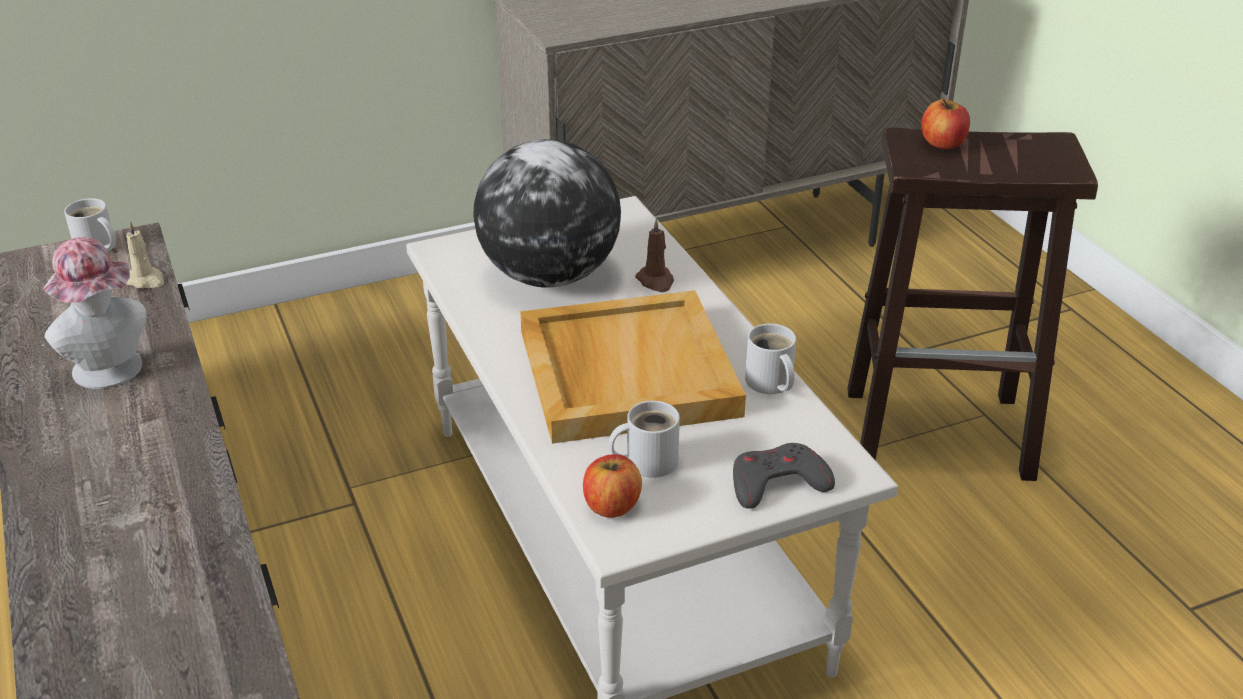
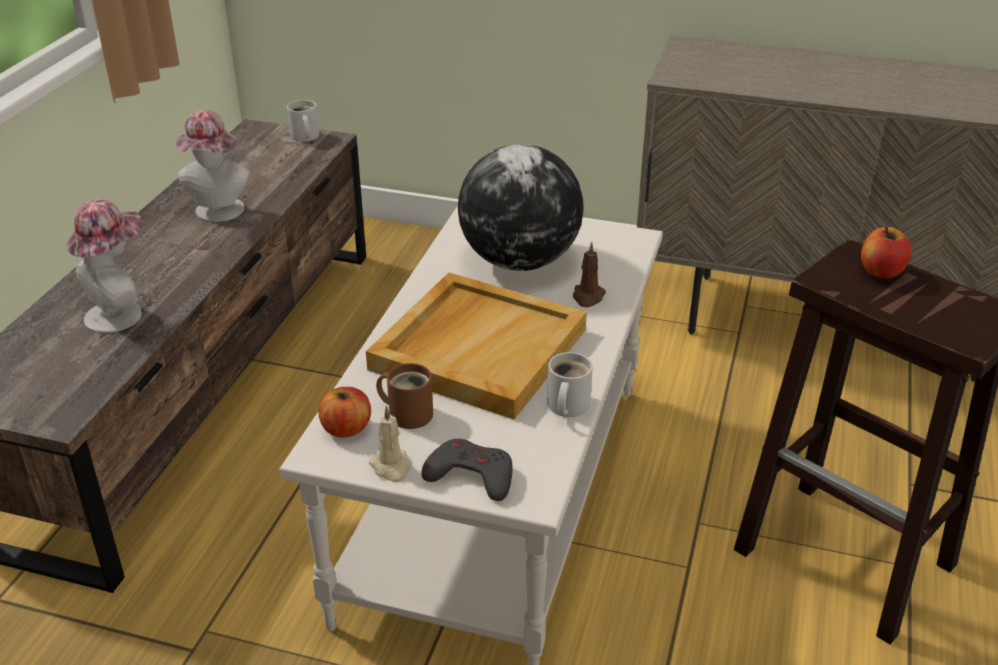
camera: 40 degrees right, 0 degrees up
beige candle [126,221,164,289] -> beige candle moved to [369,406,411,482]
white mug [609,401,680,478] -> brown mug [376,363,433,429]
none -> hat [66,199,142,333]

